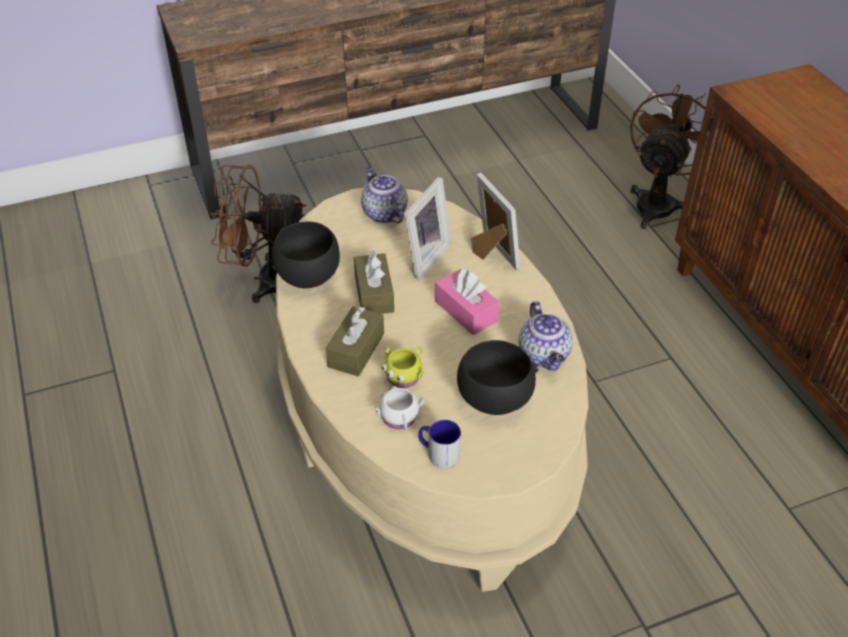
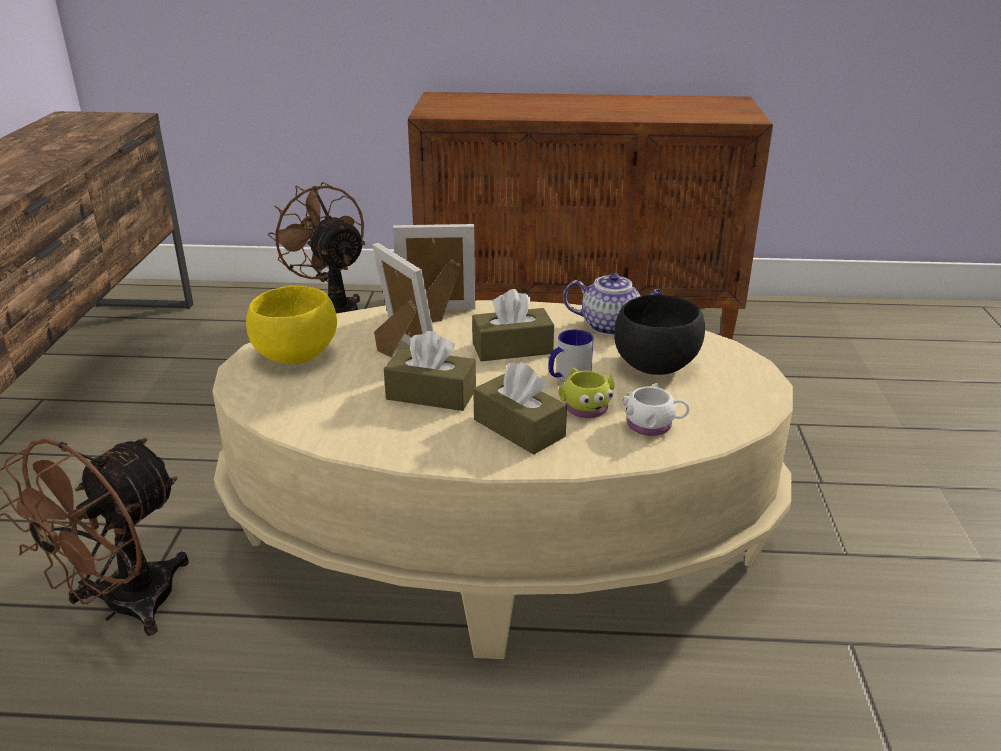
camera: 65 degrees left, 15 degrees down
black bowl [272,222,340,288] -> none
teapot [361,167,408,224] -> yellow bowl [246,286,337,364]
mug [418,420,461,468] -> mug moved to [548,329,594,382]
pink tissue box [435,269,500,335] -> brown tissue box [472,289,554,361]

